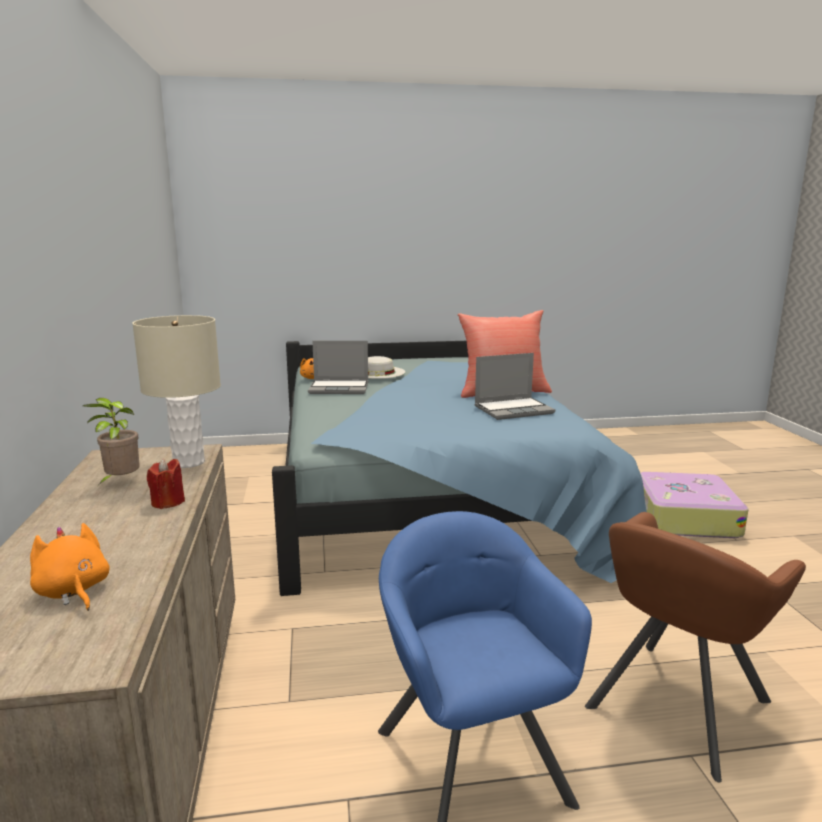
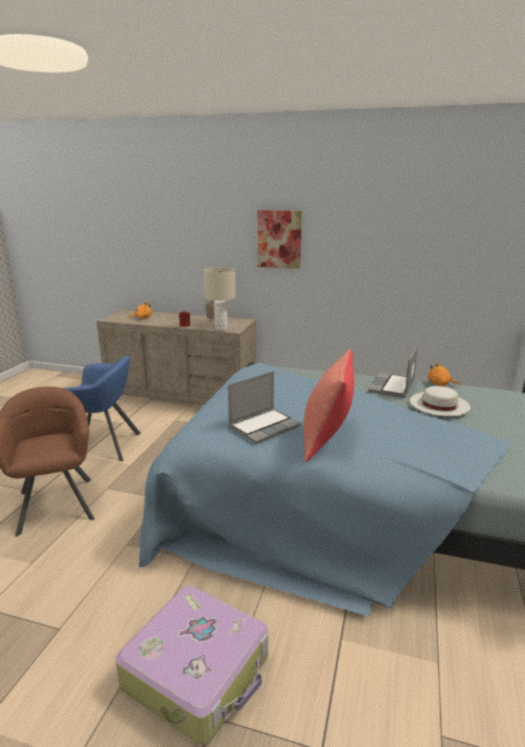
camera: 115 degrees right, 5 degrees up
laptop [474,353,555,420] -> laptop turned 135 degrees counterclockwise [228,371,301,444]
none -> picture [257,210,302,269]

